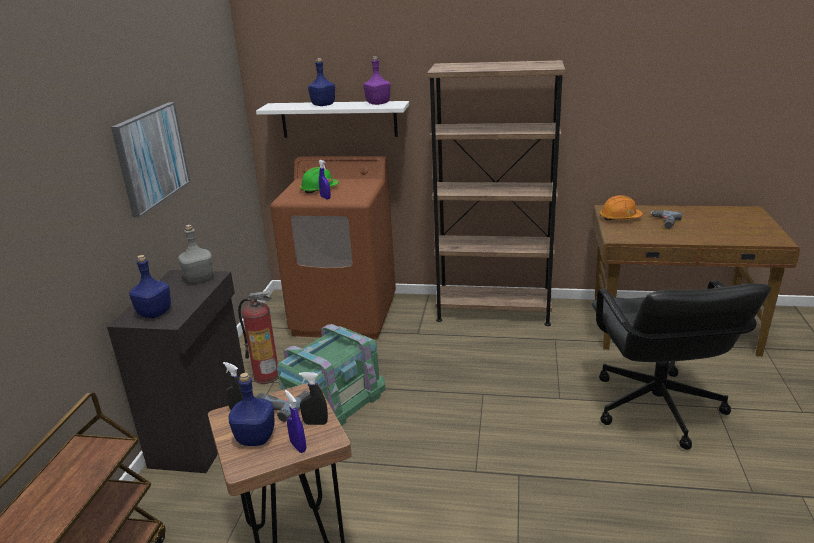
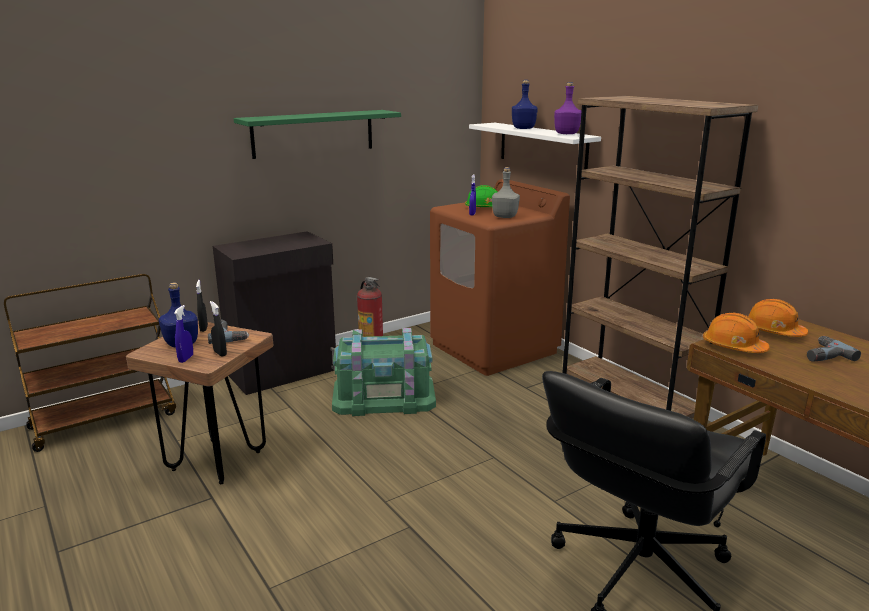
camera: 45 degrees right, 5 degrees down
picture [111,102,190,217] -> green shelf [234,110,401,159]
blue bottle [129,255,171,318] -> none
grey bottle [178,225,213,283] -> grey bottle moved to [492,167,520,218]
none -> orange hard hat [703,313,770,353]

